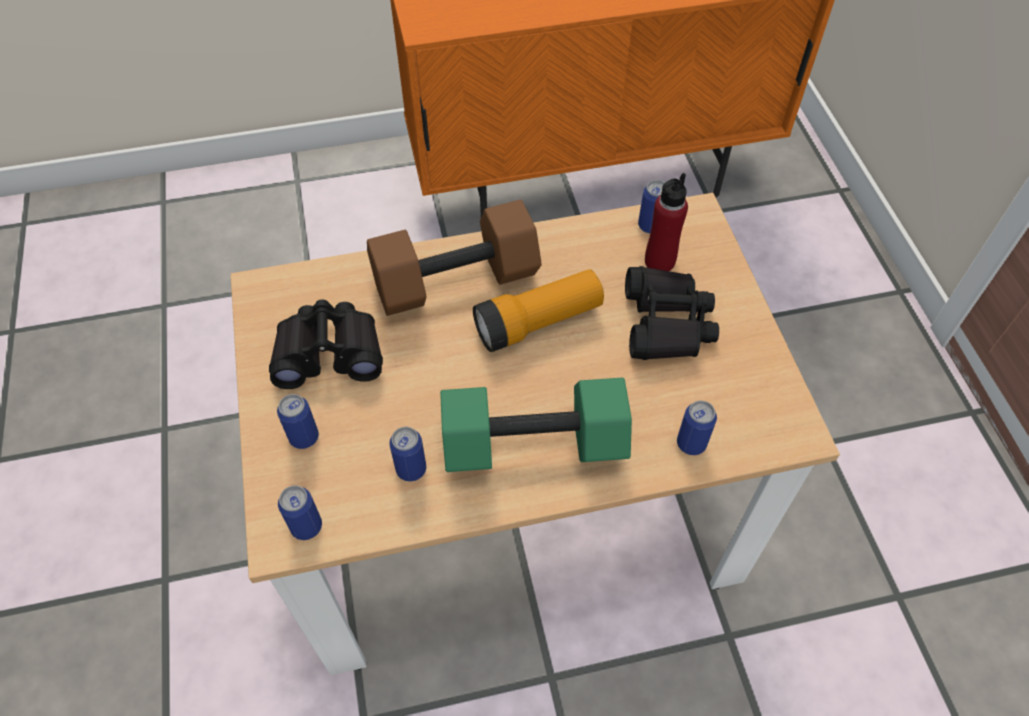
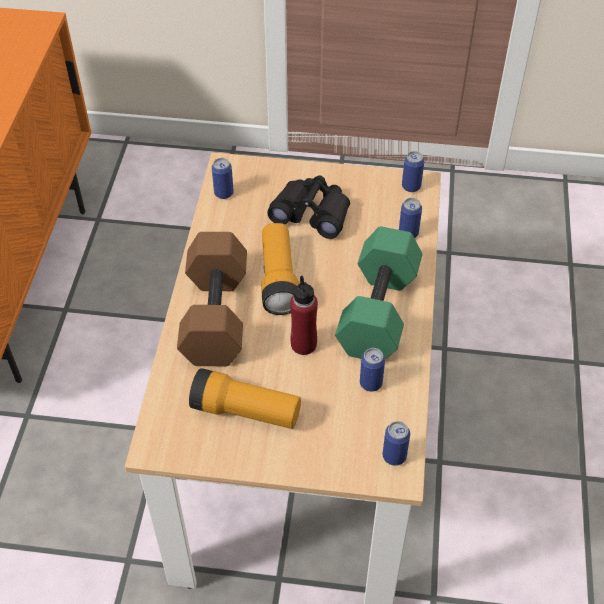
camera: 70 degrees left, 5 degrees down
black binoculars [269,299,383,389] -> flashlight [189,368,301,429]
can [277,394,319,449] -> can moved to [402,151,424,192]
red bottle [645,173,688,271] -> red bottle moved to [290,276,318,355]

